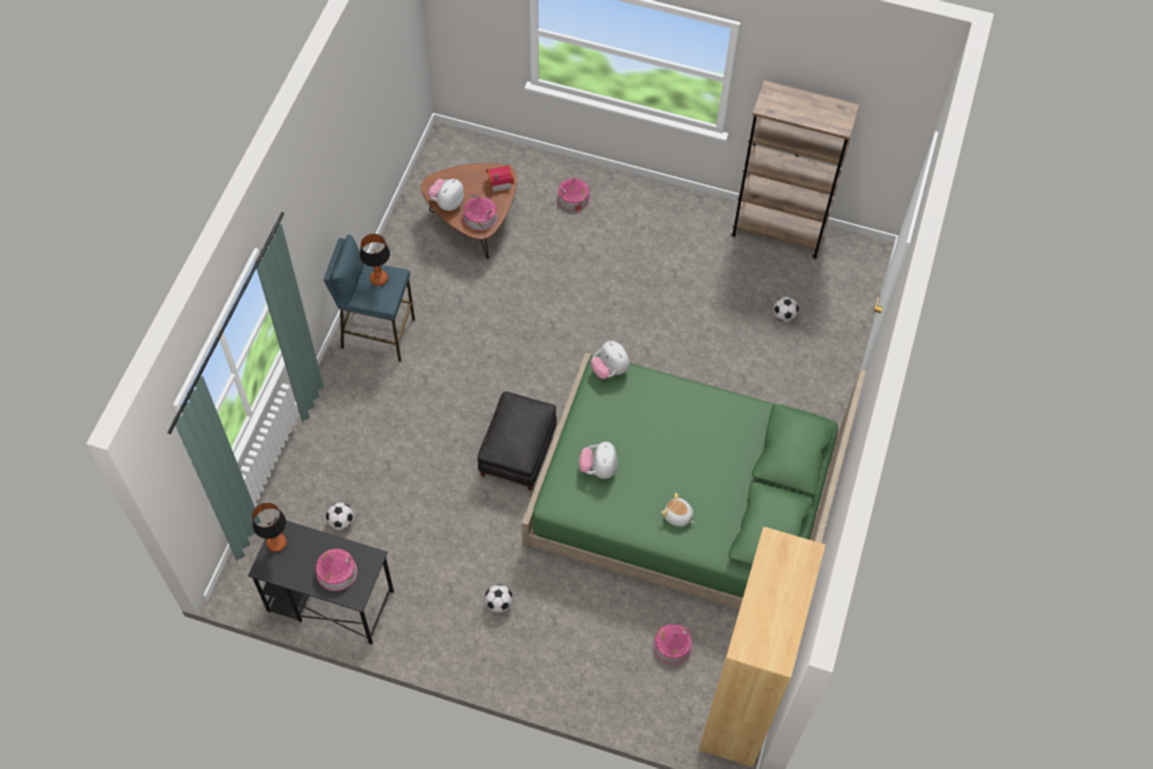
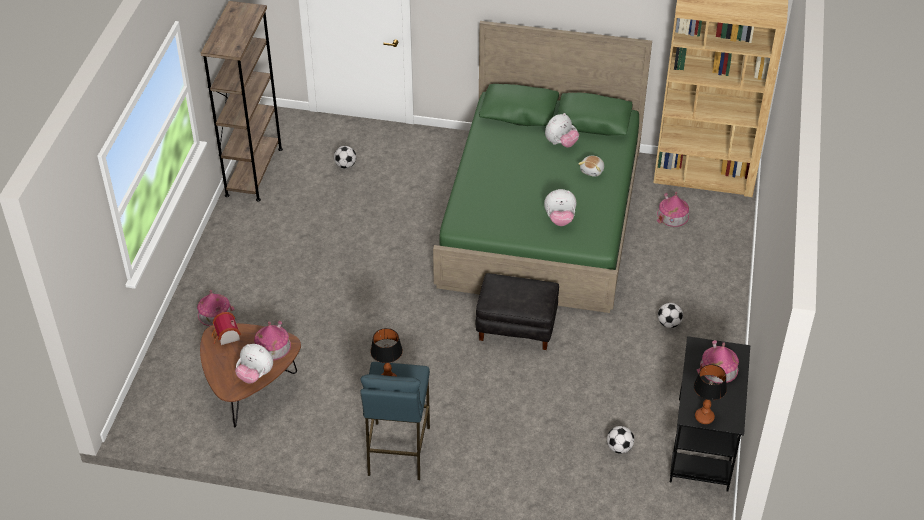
camera: 95 degrees left, 15 degrees down
plush toy [590,341,630,379] -> plush toy moved to [545,113,579,148]

